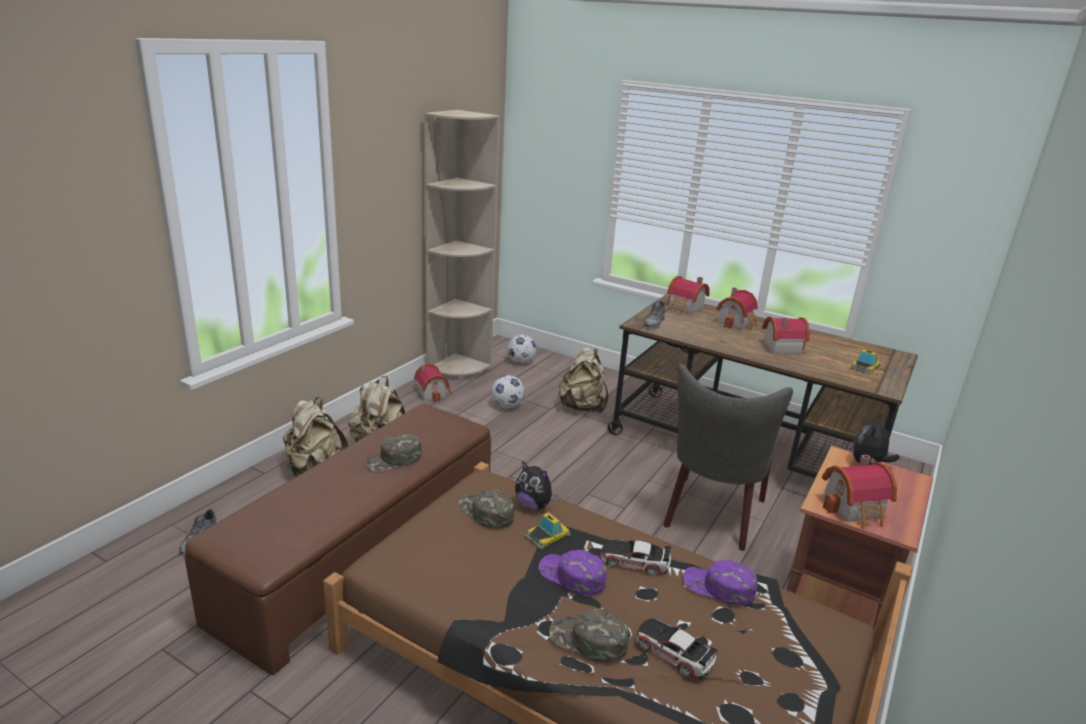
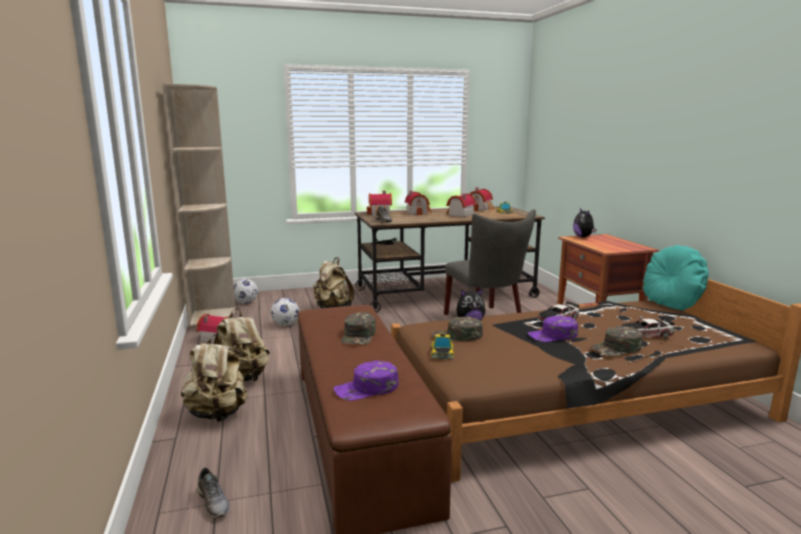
camera: 45 degrees left, 10 degrees down
toy car [524,512,571,550] -> toy car moved to [431,334,454,359]
purple cap [683,560,757,606] -> purple cap moved to [333,360,399,401]
toy house [822,455,897,529] -> toy house moved to [470,187,494,211]
none -> turquoise pillow [643,245,709,311]

